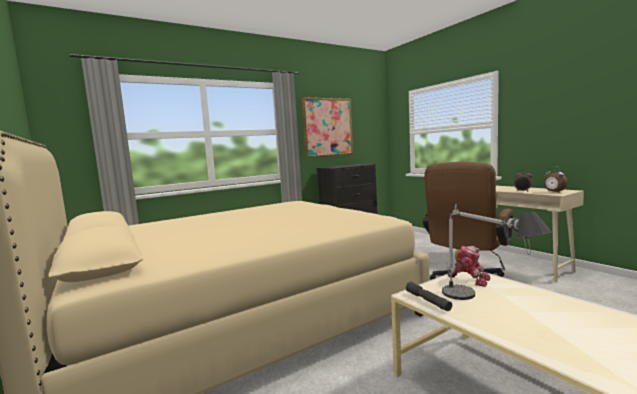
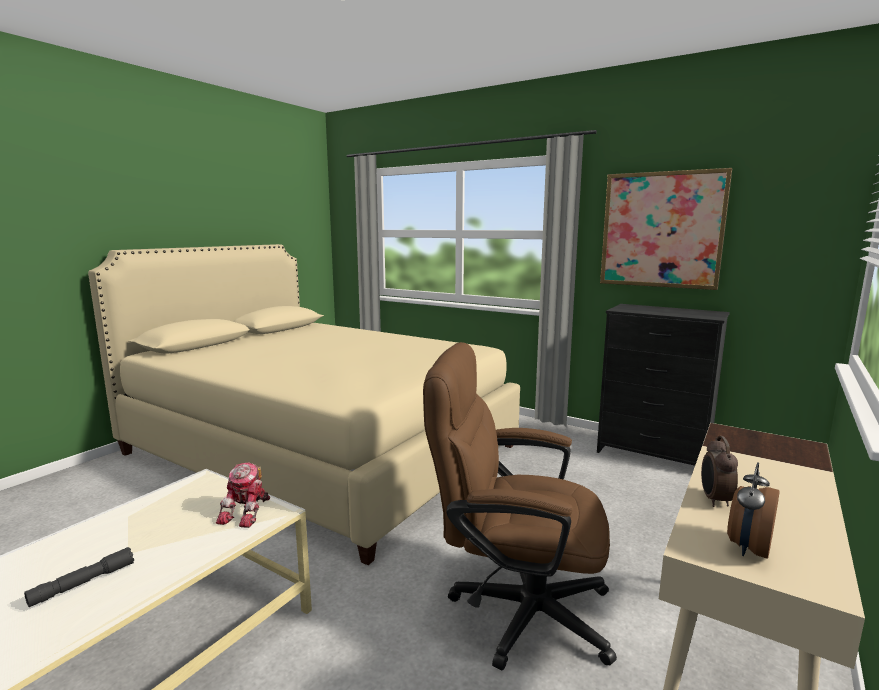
camera: 65 degrees right, 5 degrees up
grey flashlight [406,282,452,311] -> grey flashlight moved to [24,547,134,607]
table lamp [442,204,552,300] -> none

